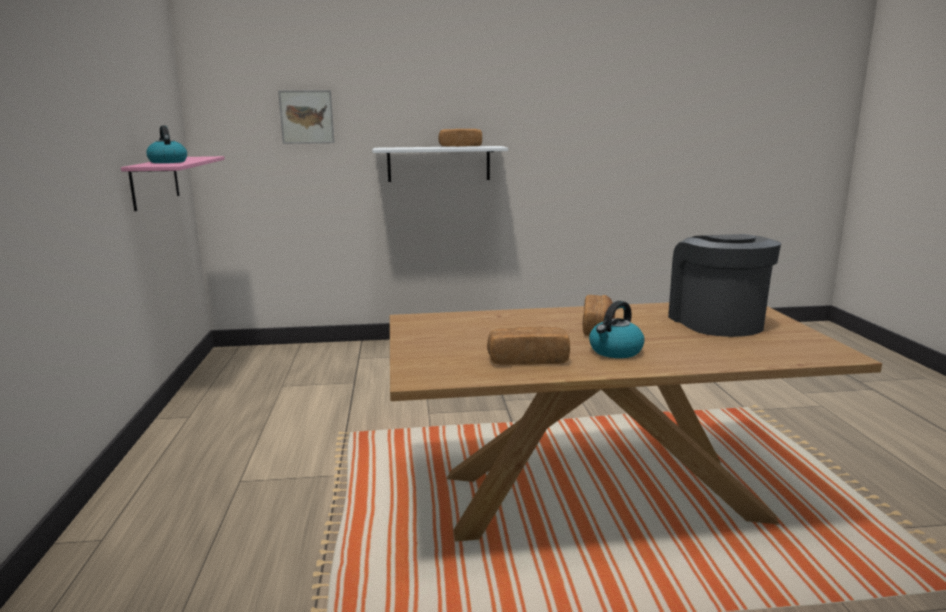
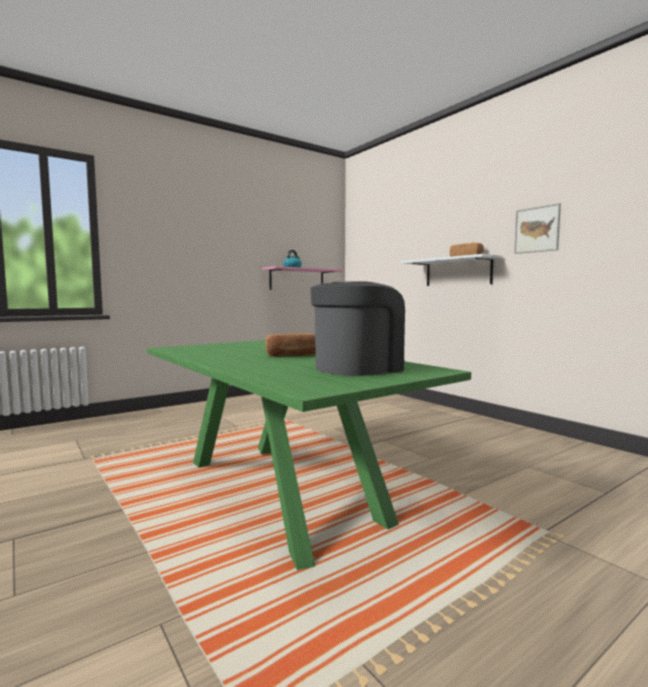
camera: 60 degrees right, 10 degrees down
picture [278,90,334,144] -> picture moved to [514,203,561,254]
brown dining table [390,303,882,542] -> green dining table [147,340,471,570]
bread [487,327,570,365] -> none
kettle [589,301,645,358] -> none

